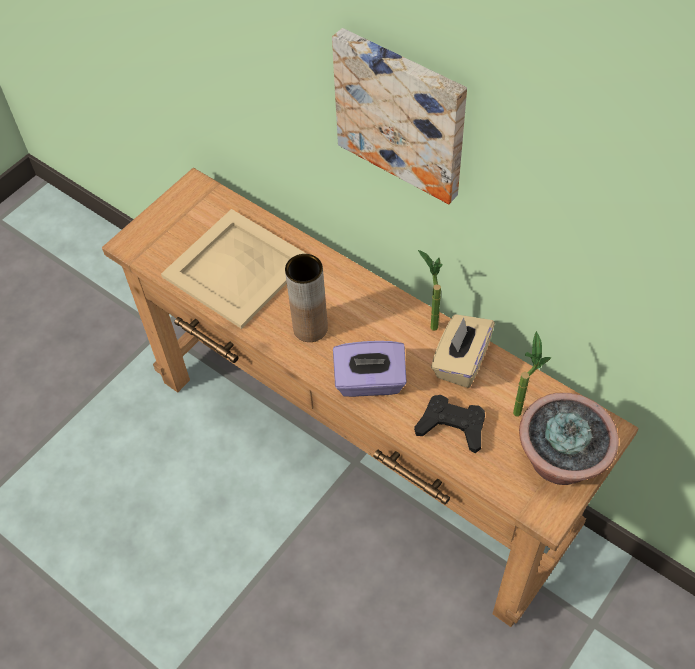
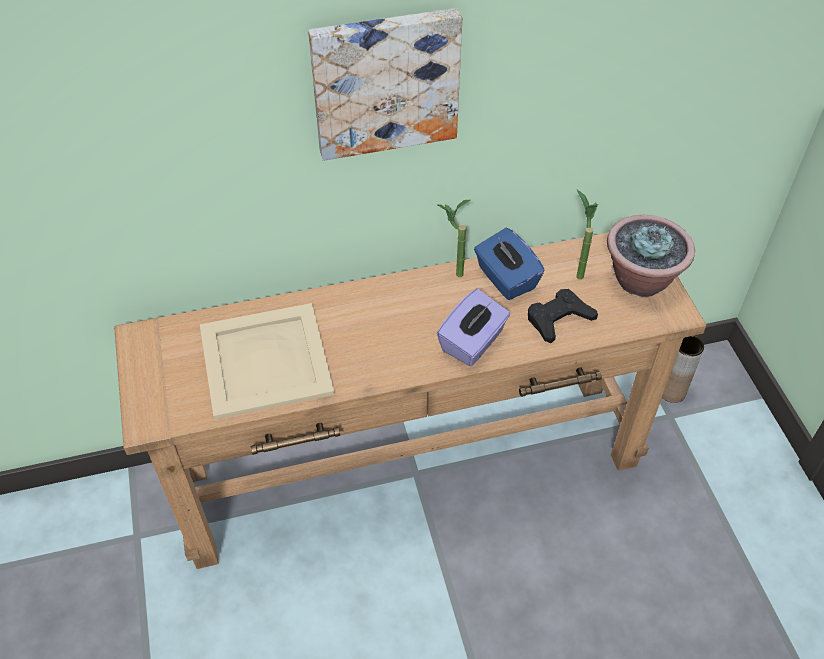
camera: 55 degrees left, 5 degrees down
brown vase [285,254,328,342] -> brown vase moved to [662,335,704,403]
beige tissue box [431,314,495,388] -> blue tissue box [474,228,545,300]

